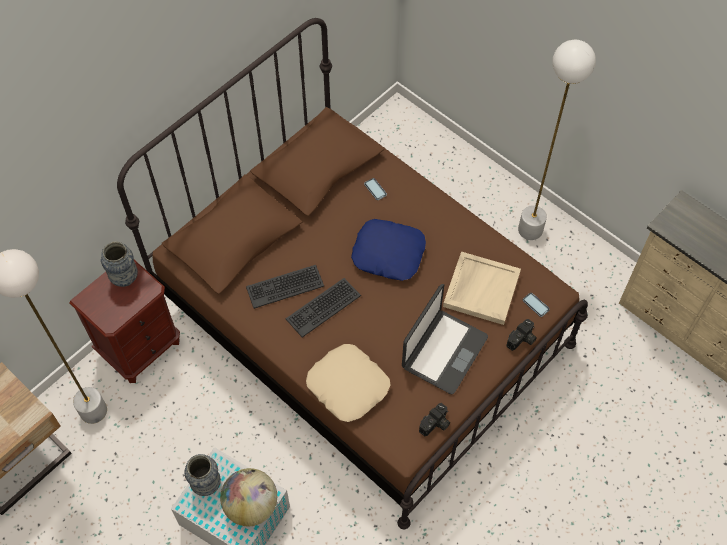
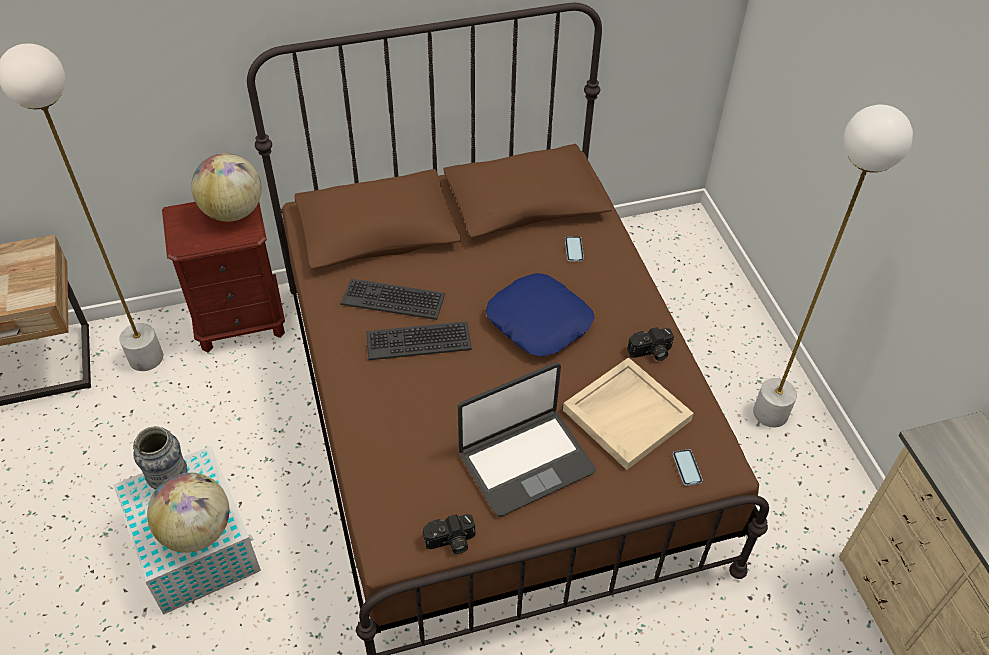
camera: 30 degrees right, 10 degrees down
vase [101,242,138,287] -> globe [191,153,262,222]
beige pillow [306,344,390,422] -> none
camera [506,319,537,351] -> camera moved to [627,327,674,361]

